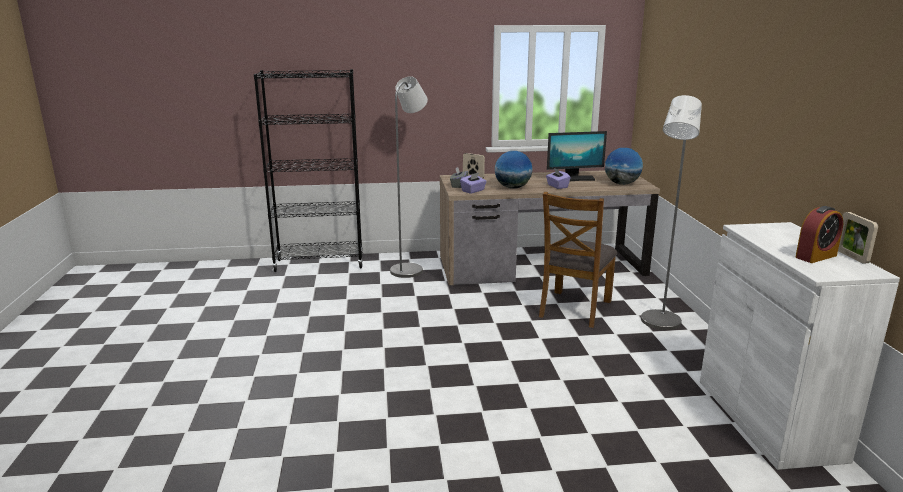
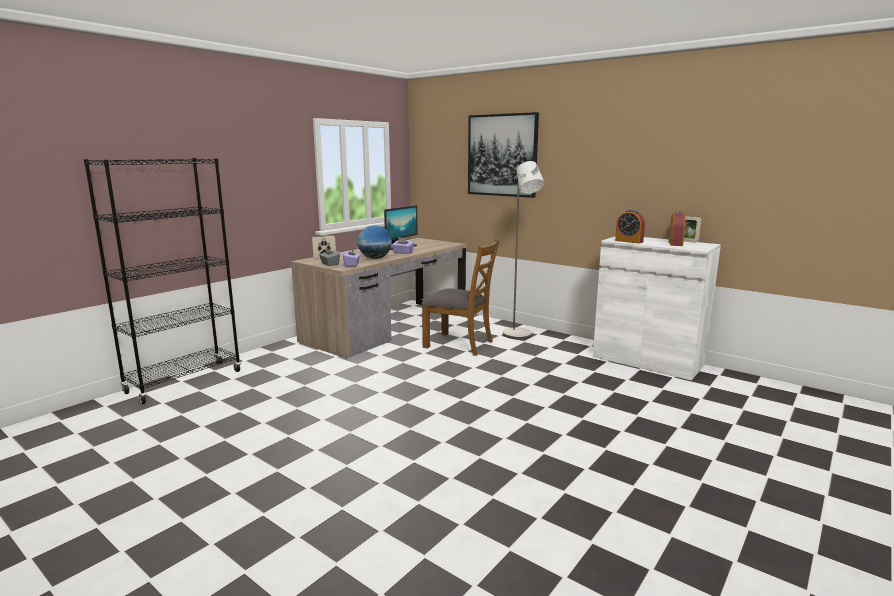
camera: 45 degrees left, 5 degrees down
grey floor lamp [390,76,428,278] -> none
brown chair [539,192,617,328] -> brown chair turned 45 degrees counterclockwise [421,239,499,356]
globe [605,148,643,185] -> none
none -> picture [468,112,539,198]
none -> alarm clock [615,210,645,244]

